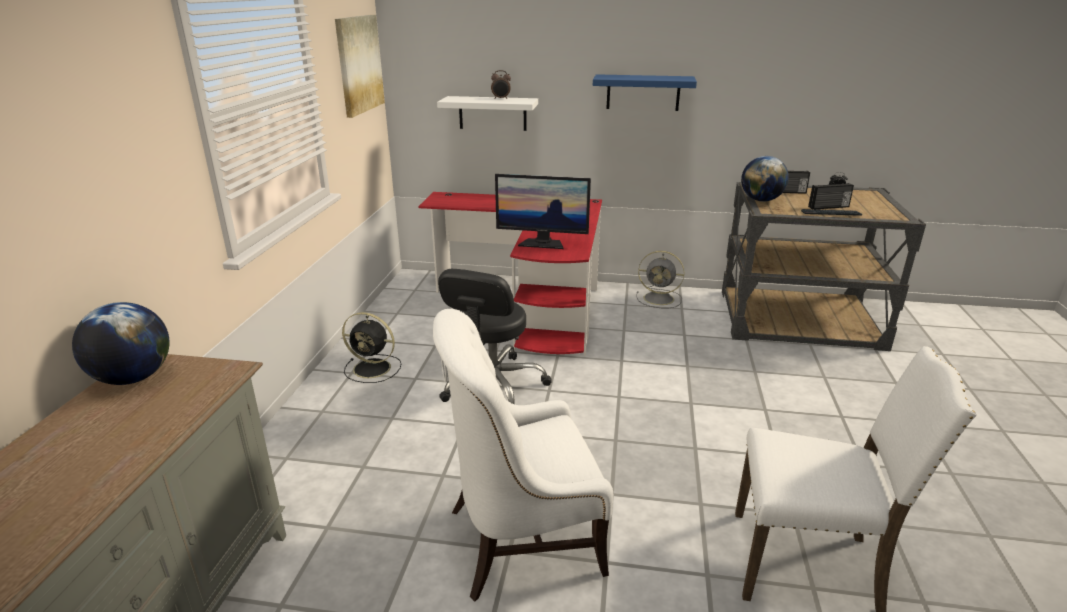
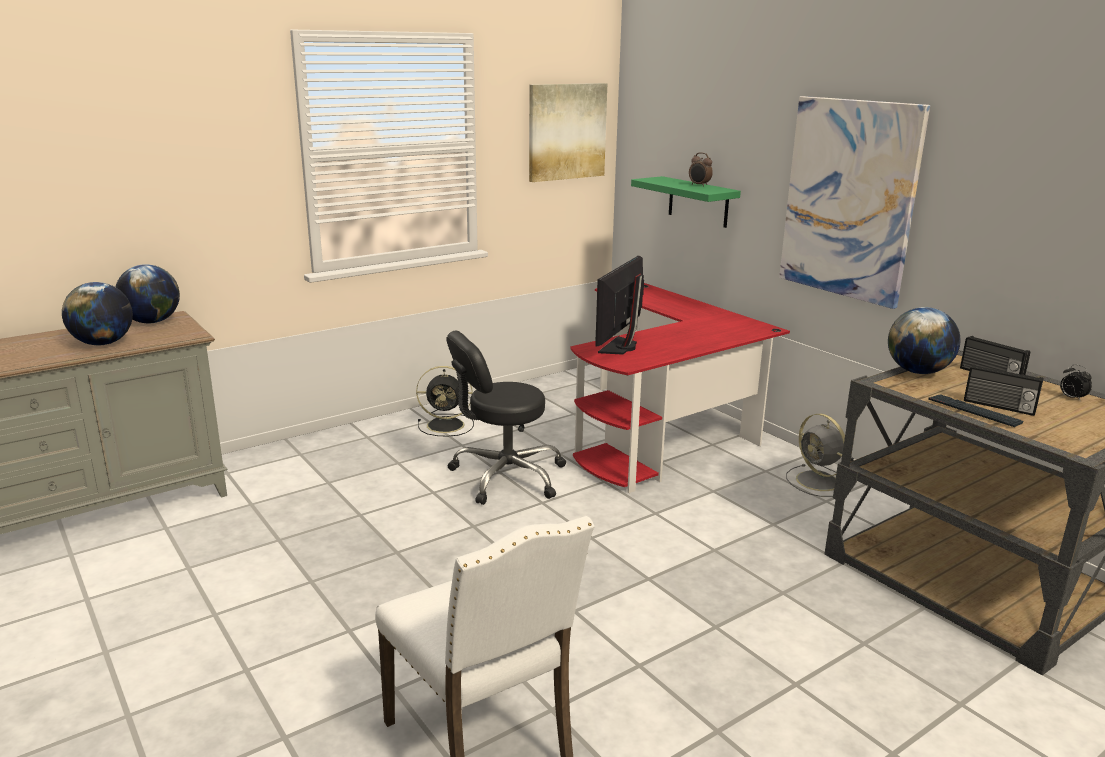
camera: 45 degrees right, 5 degrees down
black fan [342,312,401,383] -> black fan turned 60 degrees counterclockwise [416,366,474,437]
white chair [433,309,613,602] -> none
white shelf [437,96,538,131] -> green shelf [631,176,741,228]
monitor [495,174,591,249] -> monitor turned 60 degrees clockwise [595,256,644,355]
blue shelf [593,74,697,111] -> picture [779,96,930,309]
none -> globe [62,282,133,345]

